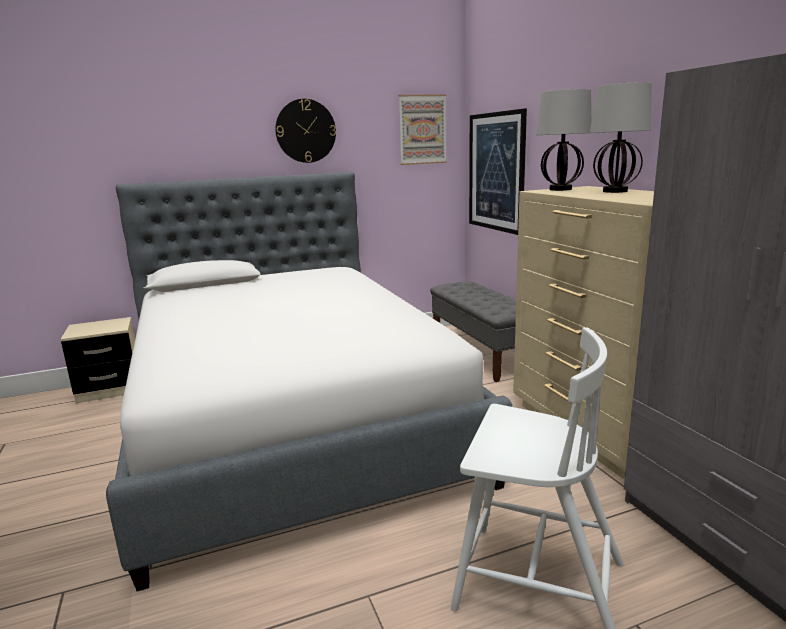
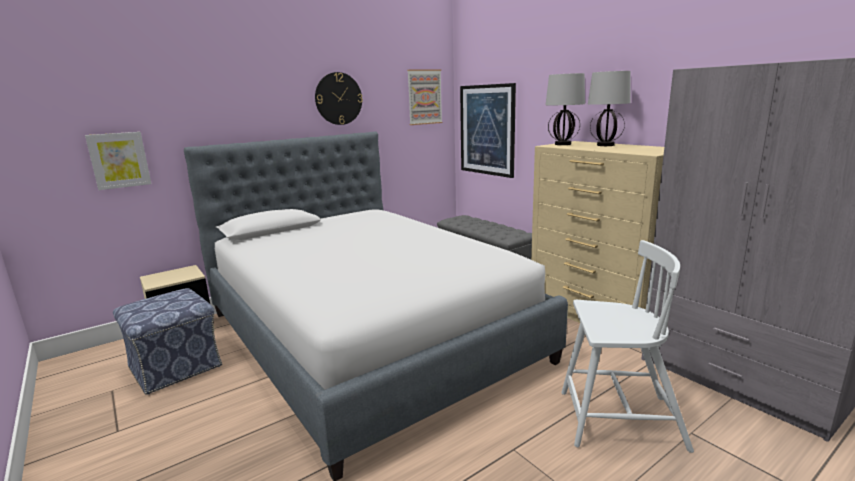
camera: 15 degrees left, 0 degrees up
none -> picture [85,132,151,190]
none -> ottoman [113,288,222,395]

